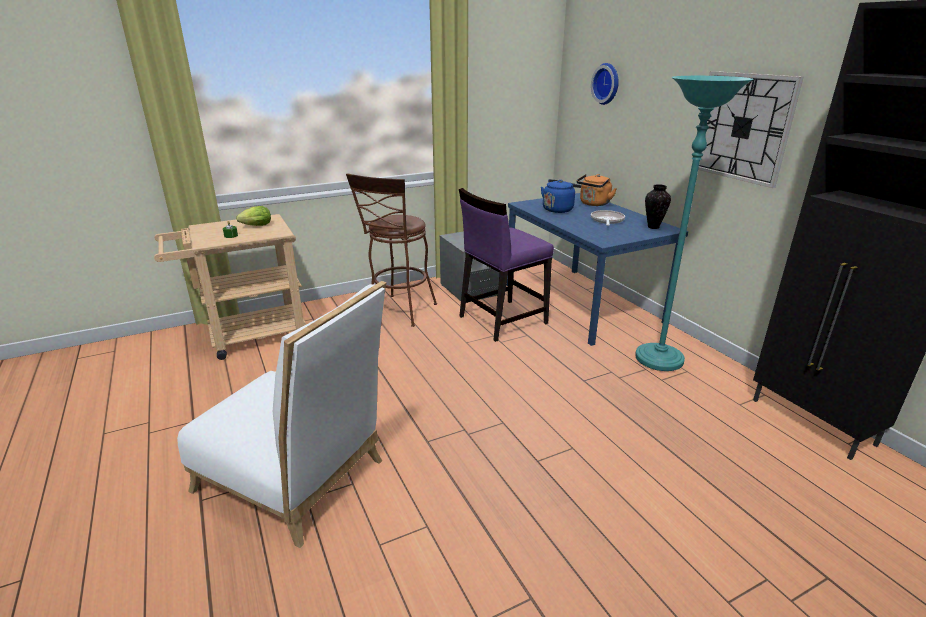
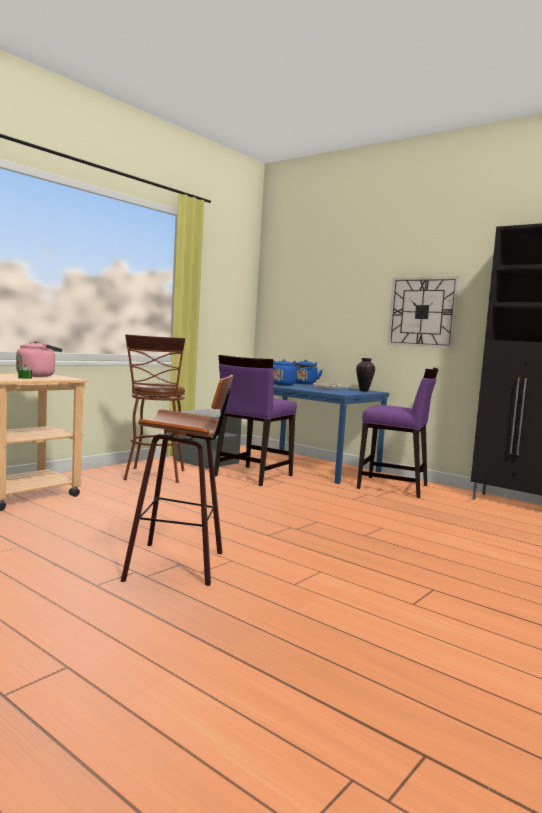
camera: 25 degrees left, 20 degrees down
white chair [177,281,386,548] -> stool [121,375,233,586]
lettuce [236,206,271,226] -> pink kettle [16,341,62,377]
orange kettle [576,174,617,206] -> blue kettle [292,360,323,385]
wall clock [591,63,619,105] -> none
turquoise floor lamp [635,76,754,371] -> purple chair [357,367,438,498]

